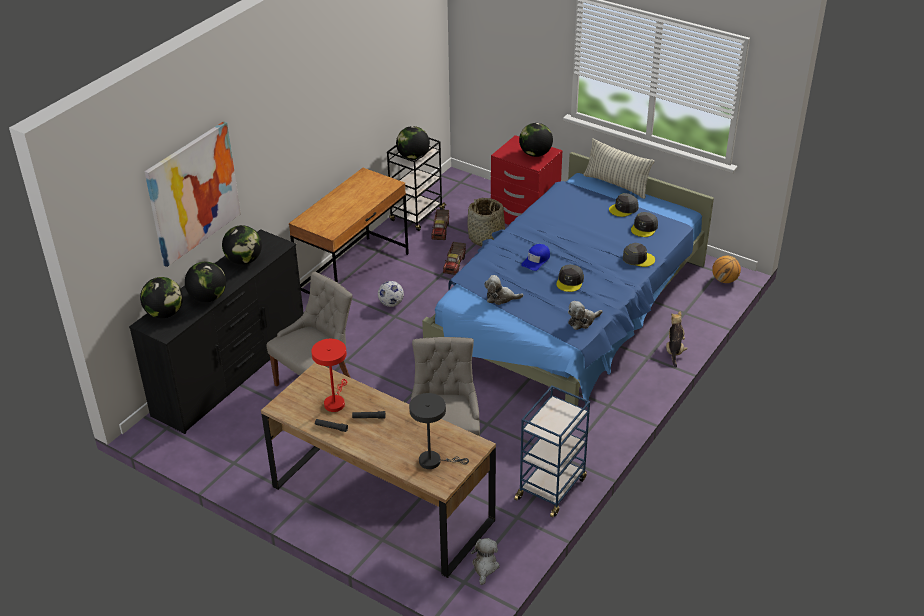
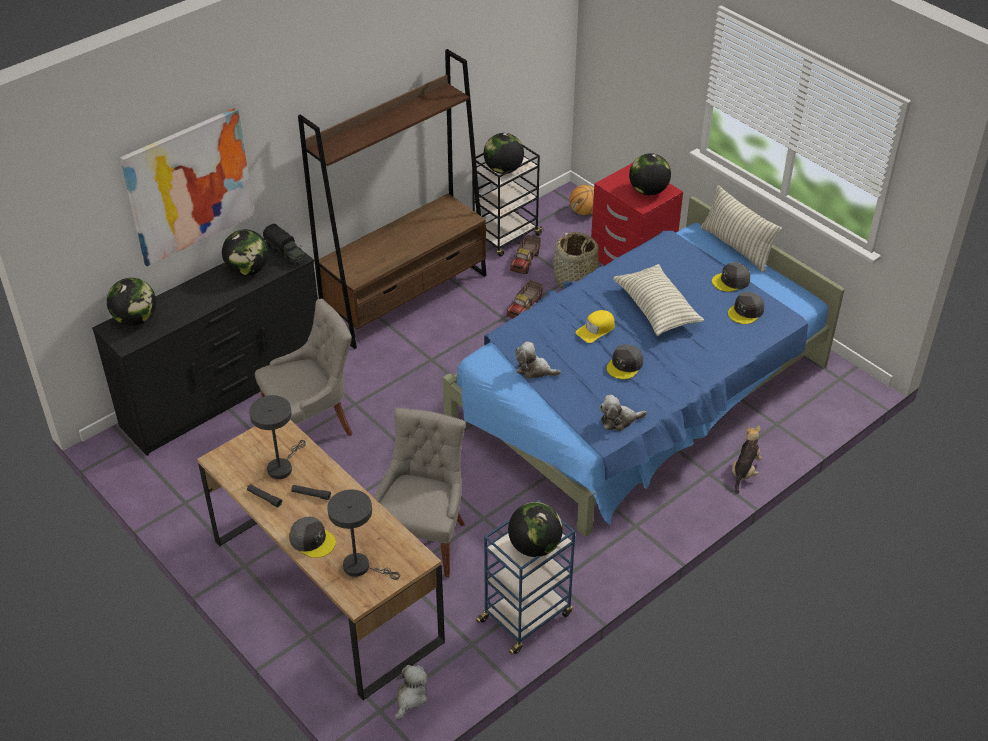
camera: 15 degrees right, 5 degrees up
globe [185,262,226,302] -> globe moved to [508,502,563,557]
brown desk [289,168,409,295] -> brown bookcase [298,49,487,349]
red table lamp [311,339,347,412] -> grey table lamp [249,395,306,479]
football [378,281,404,307] -> none
blue cap [521,244,550,271] -> yellow cap [576,310,615,343]
grey cap [623,243,655,267] -> grey cap moved to [289,517,336,558]
basketball [712,256,741,283] -> basketball moved to [570,185,594,215]
none -> toy truck [263,224,306,266]
none -> pillow [613,264,704,336]

